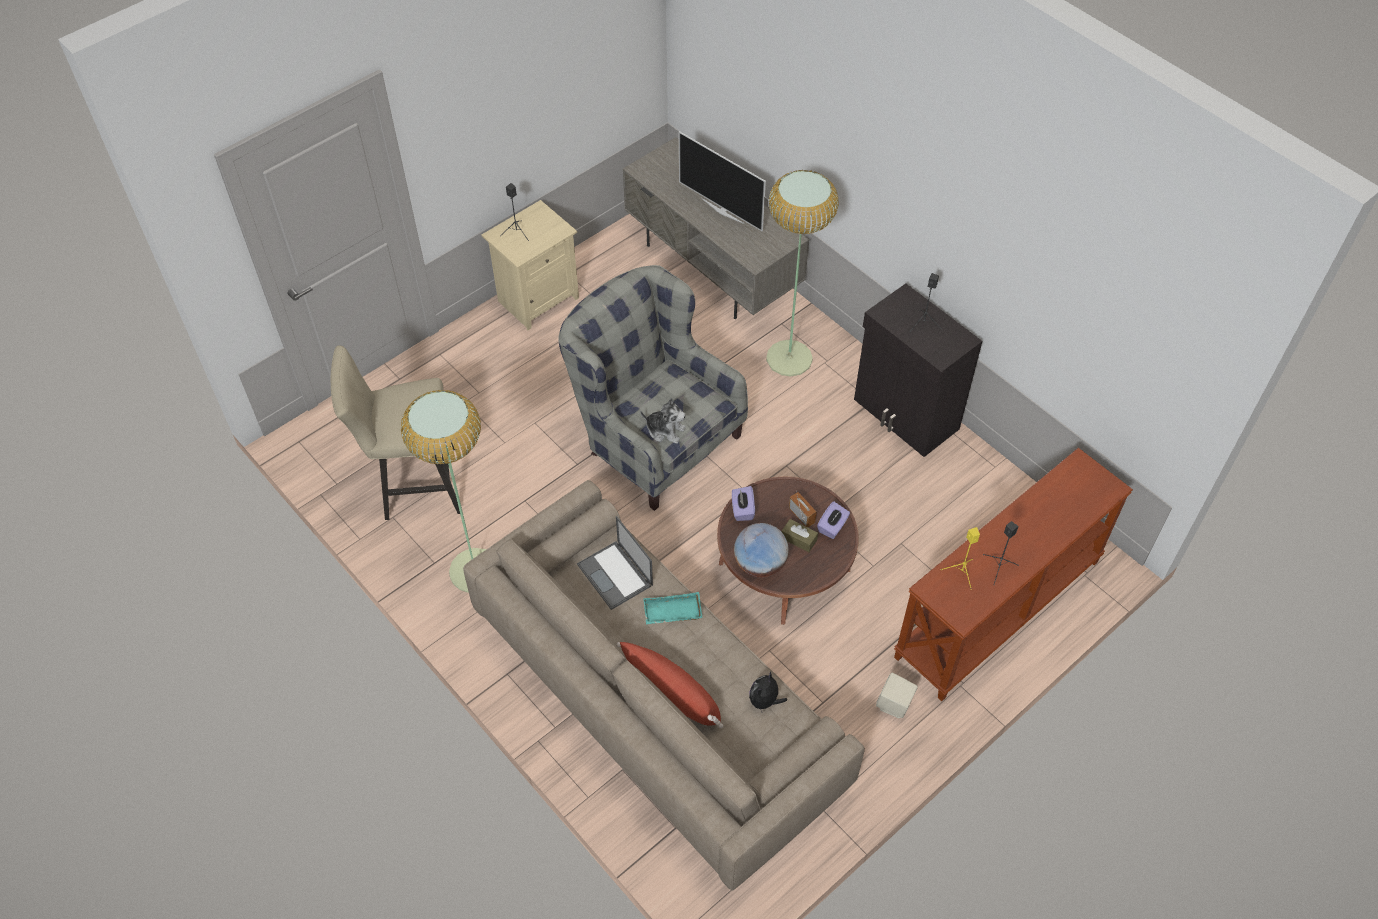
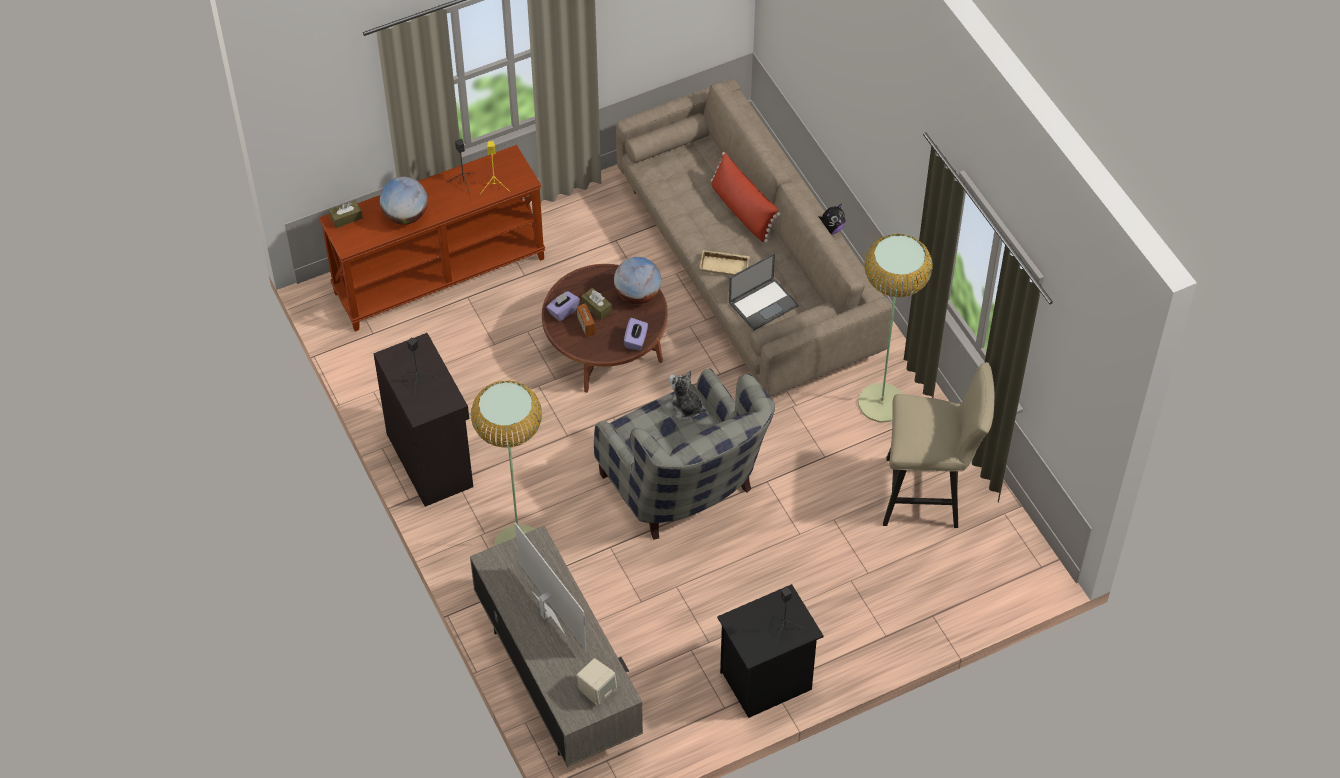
camera: 165 degrees left, 0 degrees up
beige nightstand [481,200,579,331] -> black nightstand [717,584,824,718]
laptop [577,516,653,610] -> laptop turned 75 degrees clockwise [729,253,799,331]
turquoise tray [643,592,703,624] -> beige tray [700,250,750,276]
plush toy [749,671,787,712] -> plush toy moved to [818,203,845,234]
beige speaker [876,672,918,718] -> beige speaker moved to [576,658,617,705]
none -> brown tissue box [329,200,363,228]
none -> globe [380,177,428,225]

